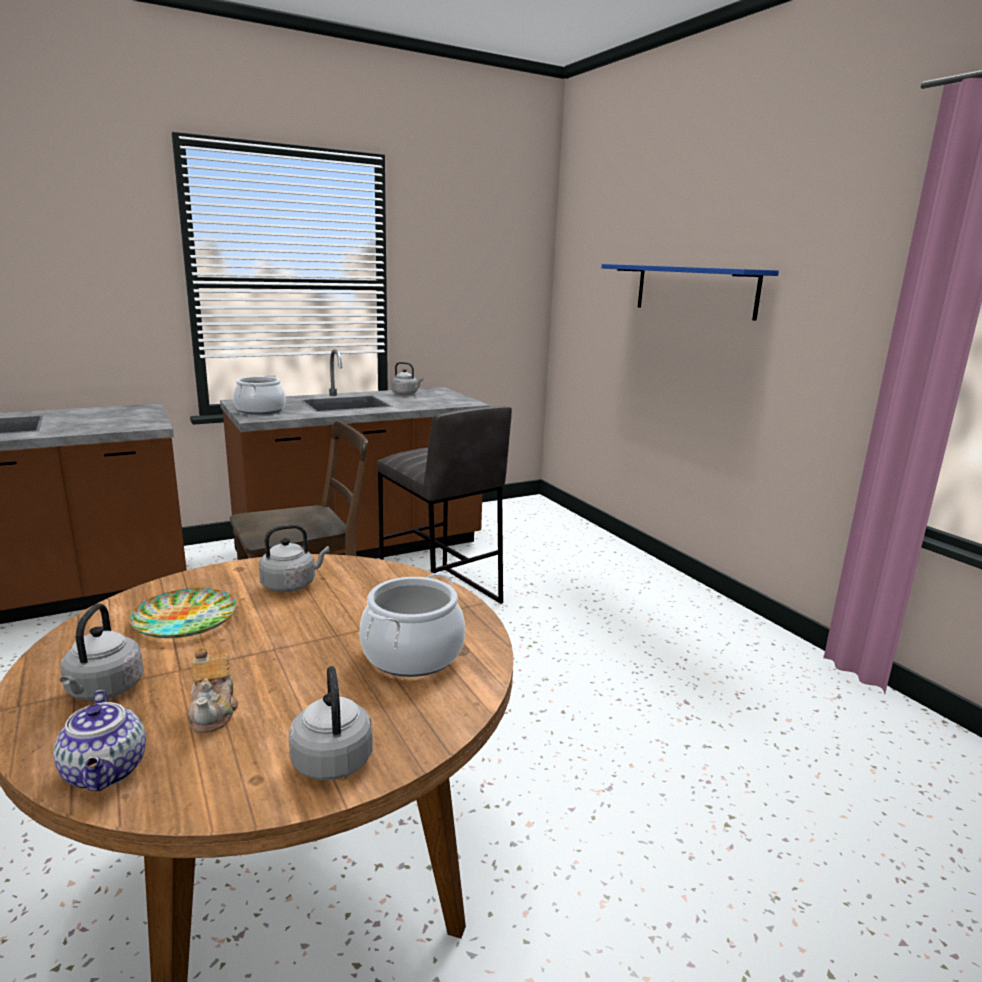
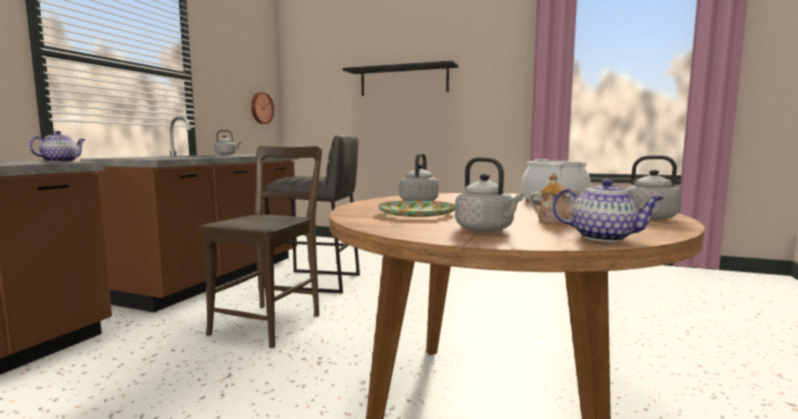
camera: 40 degrees left, 10 degrees down
cooking pot [233,375,285,415] -> none
blue shelf [602,264,779,321] -> black shelf [343,61,459,96]
none -> teapot [29,131,86,162]
none -> wall clock [251,92,274,124]

